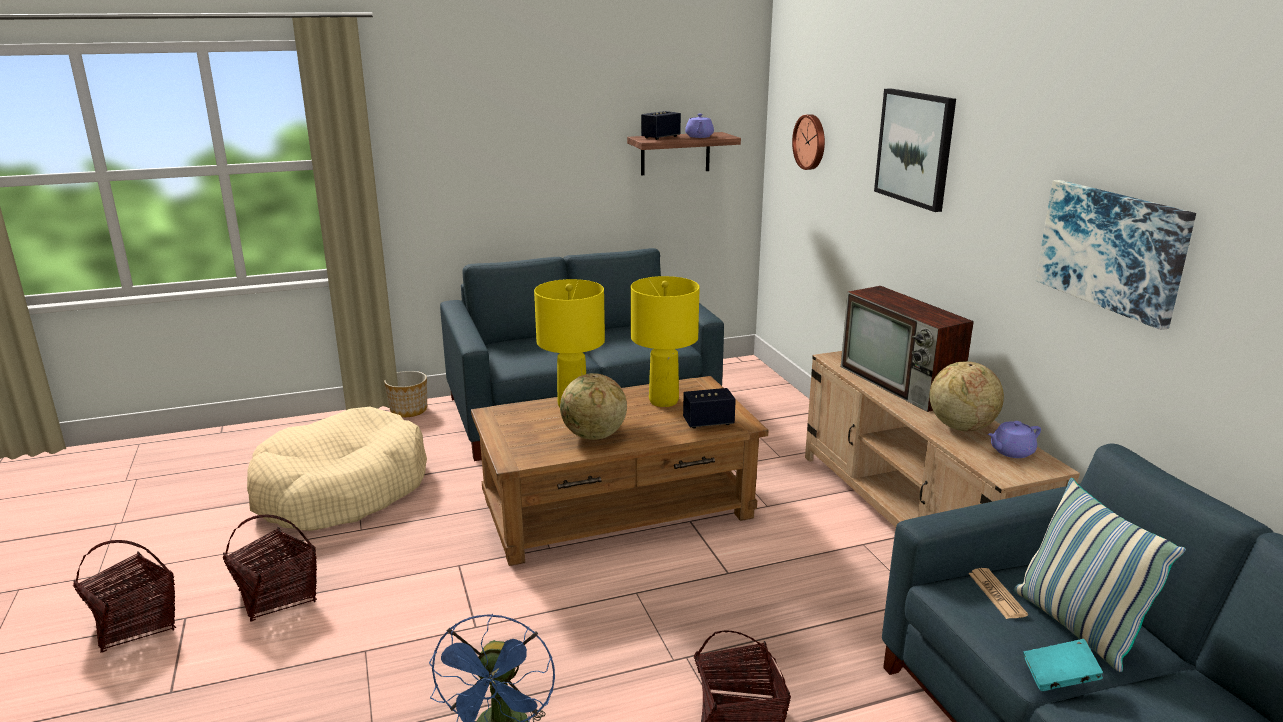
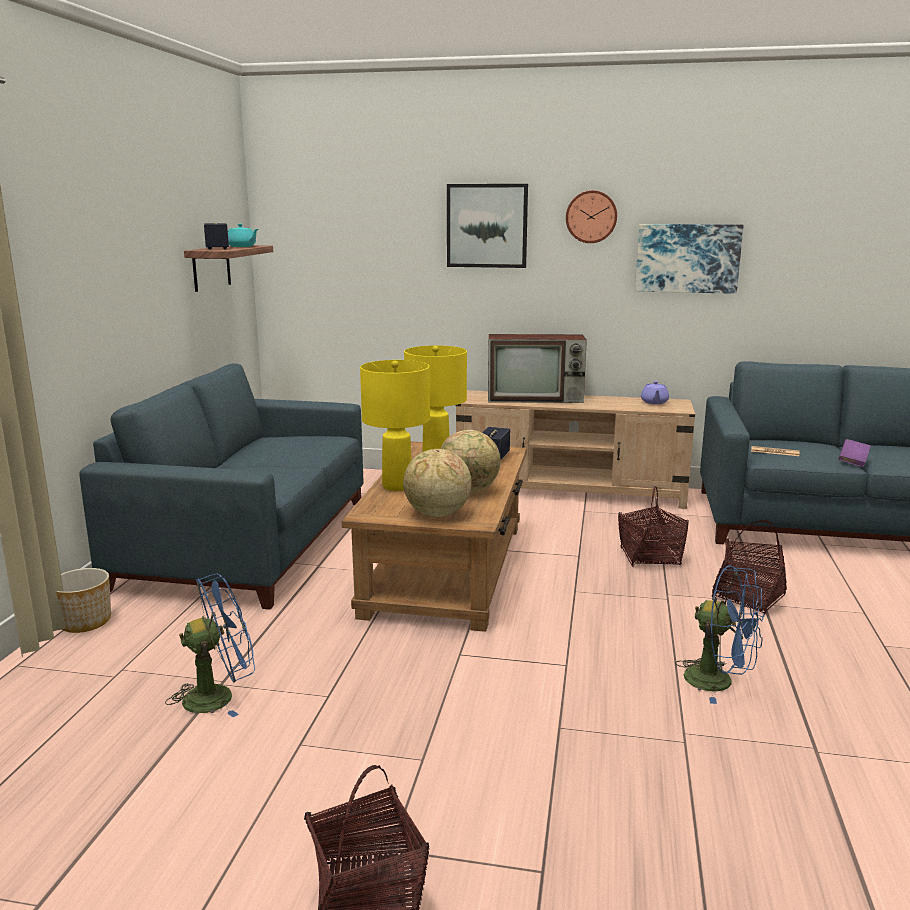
camera: 60 degrees left, 5 degrees down
basket [222,515,317,622] -> basket moved to [618,486,689,568]
beige dog bed [247,407,427,531] -> blue fan [165,574,255,717]
purple teapot [685,114,714,138] -> turquoise teapot [228,224,258,247]
wall clock [792,114,825,170] -> wall clock moved to [566,190,617,243]
globe [929,361,1004,431] -> globe moved to [403,449,472,517]
pillow [1014,478,1186,672] -> none
turquoise book [1024,639,1103,691] -> purple book [839,439,871,467]

